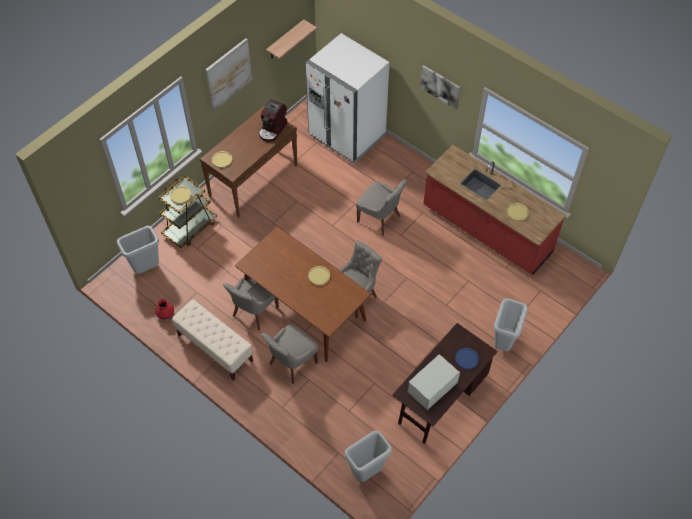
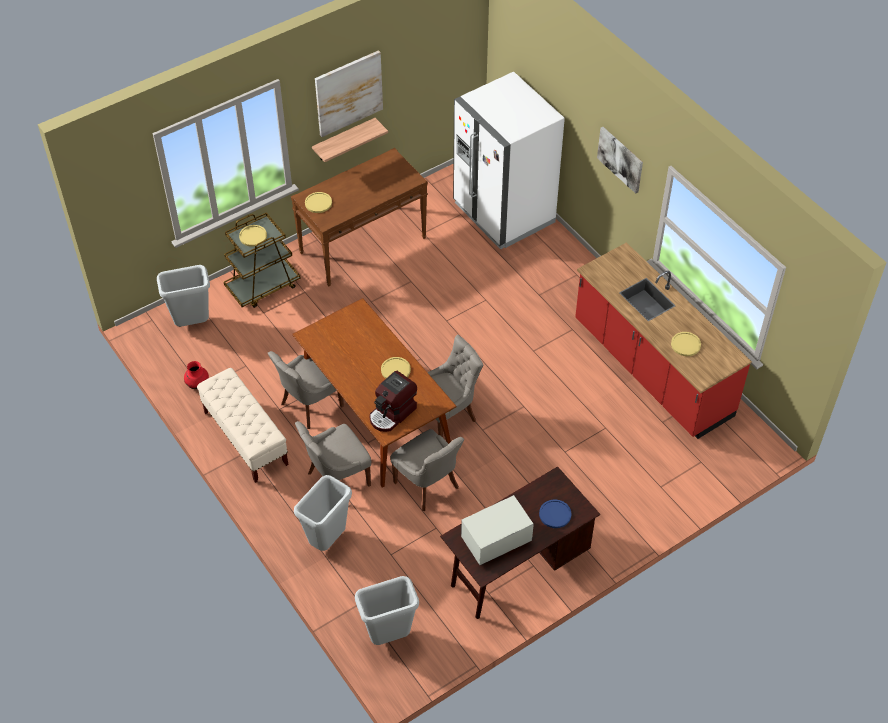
camera: 15 degrees right, 5 degrees down
coffee machine [259,100,287,142] -> coffee machine moved to [370,370,417,432]
shelf [266,19,317,59] -> shelf moved to [312,118,388,162]
grey chair [356,179,407,236] -> grey chair moved to [390,429,464,511]
grey trash can [494,298,528,351] -> grey trash can moved to [294,475,352,551]

